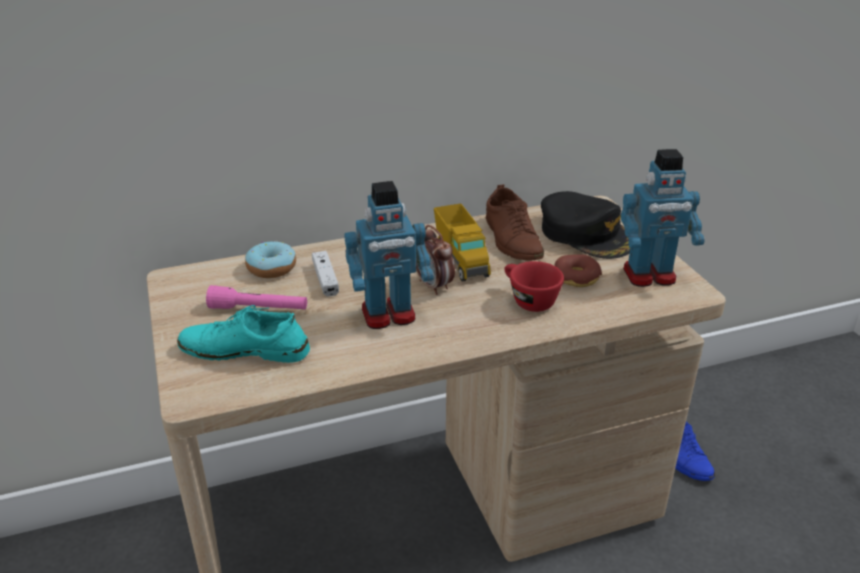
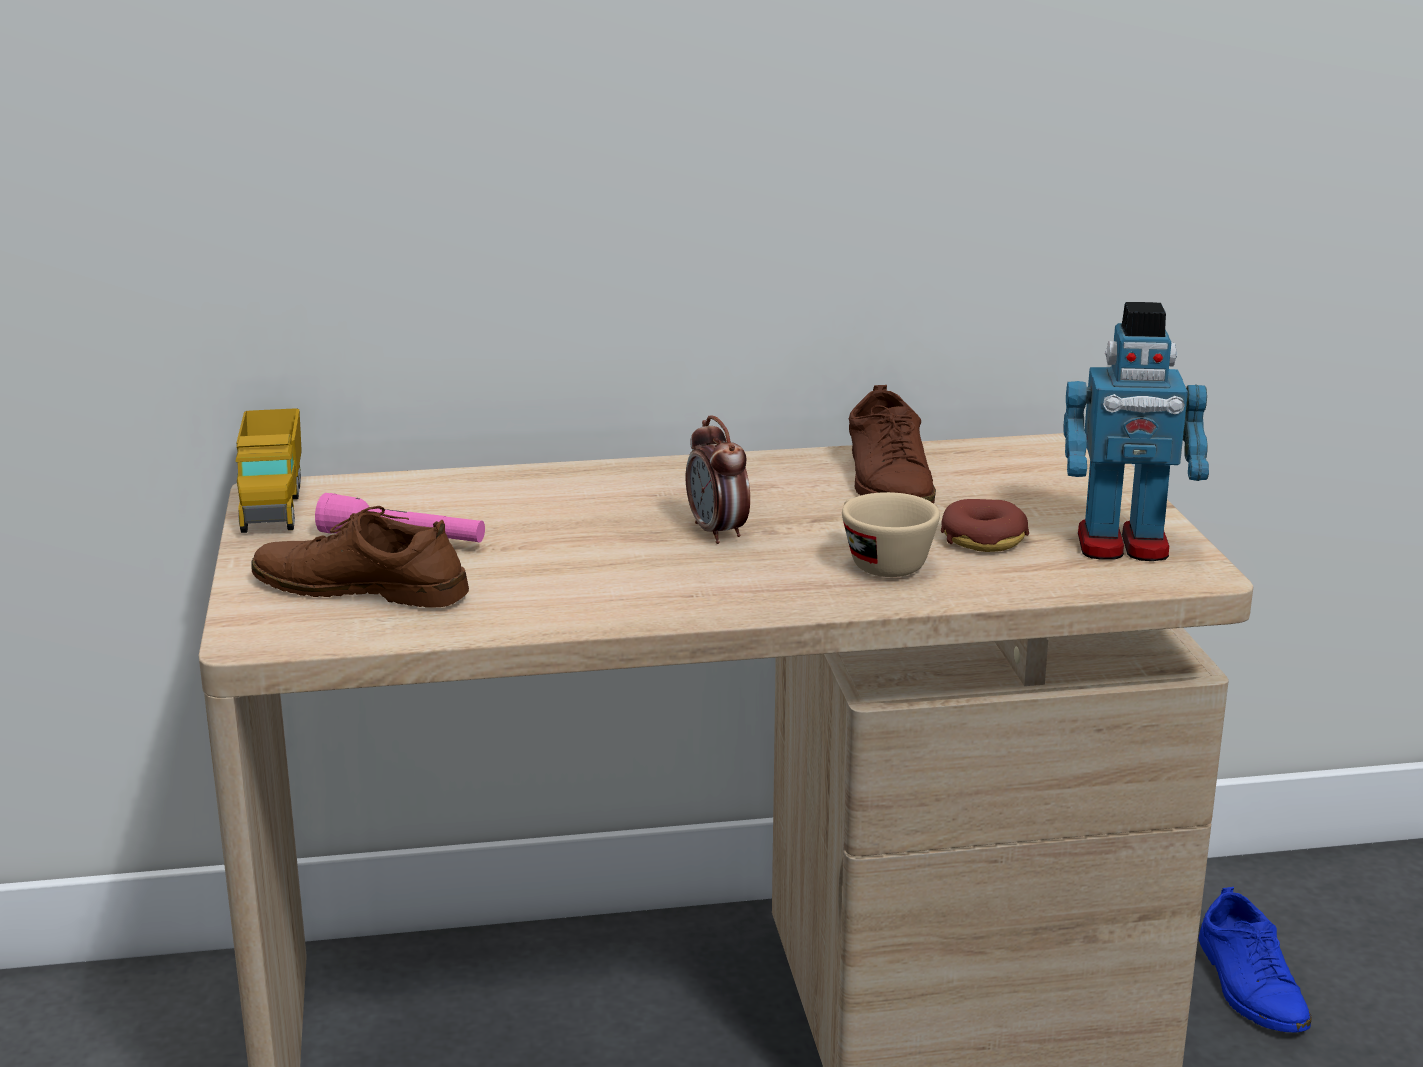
camera: 10 degrees right, 10 degrees down
turquoise shoe [177,305,310,363] -> brown shoe [251,506,469,608]
donut [245,241,296,278] -> none
white game controller [312,251,339,297] -> none
toy robot [344,181,434,329] -> none
toy truck [434,204,491,282] -> toy truck moved to [235,408,302,533]
red cup [504,261,564,312] -> beige cup [842,492,940,577]
black cap [541,191,630,259] -> none

